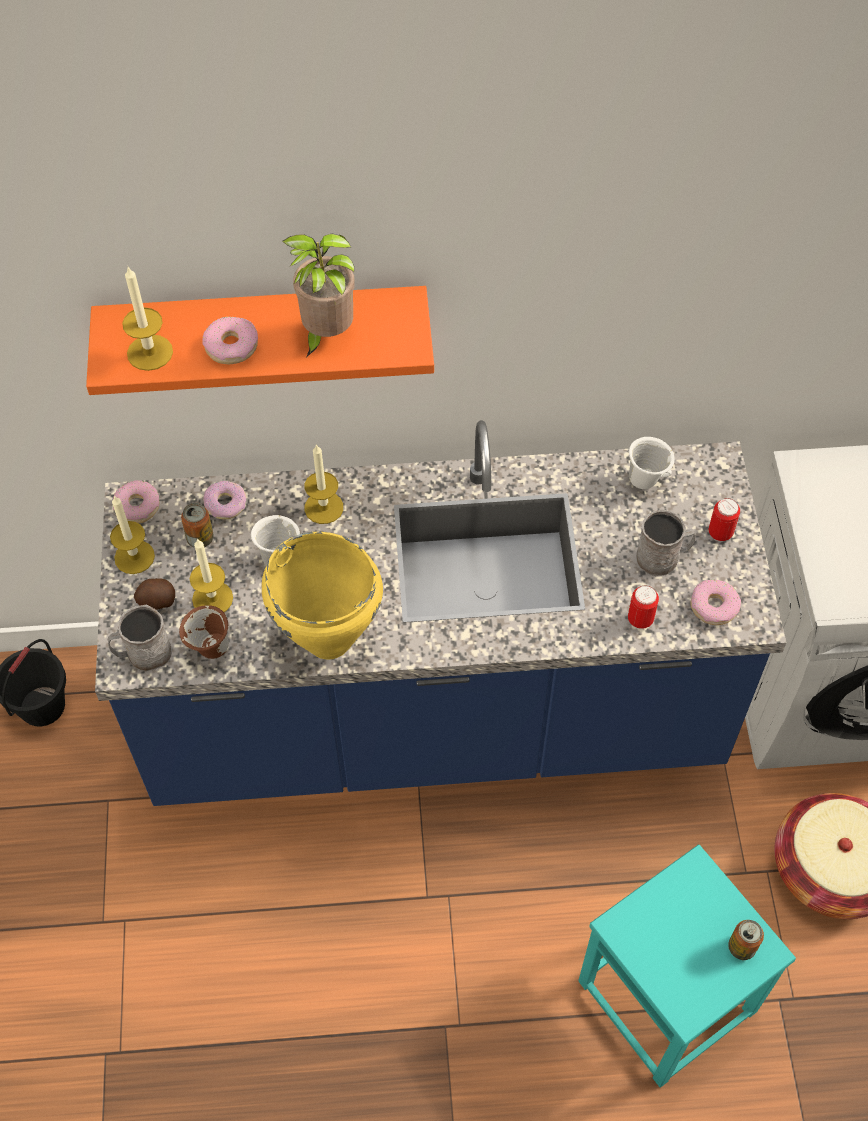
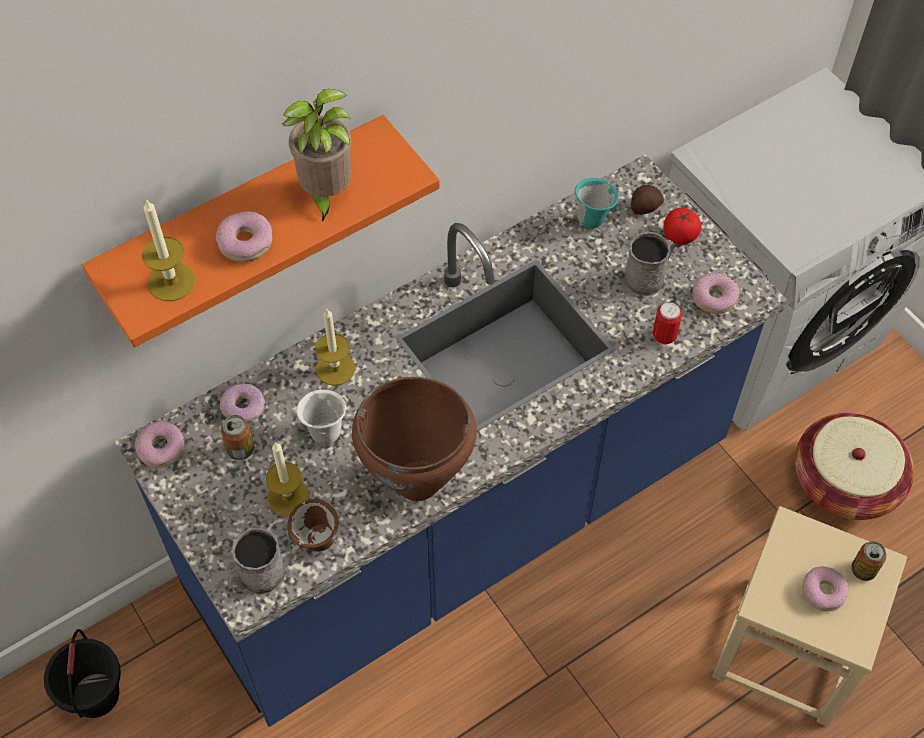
camera: 30 degrees left, 0 degrees up
candle [110,495,155,574] -> none
potato [134,578,175,610] -> potato moved to [631,185,664,215]
yellow cooking pot [262,532,383,660] -> brown cooking pot [352,377,477,501]
turquoise stool [578,845,796,1087] -> beige stool [712,506,907,726]
white mug [629,437,675,489] -> turquoise mug [575,178,619,229]
can [708,498,740,542] -> tomato [663,208,701,245]
none -> donut [802,566,849,611]

